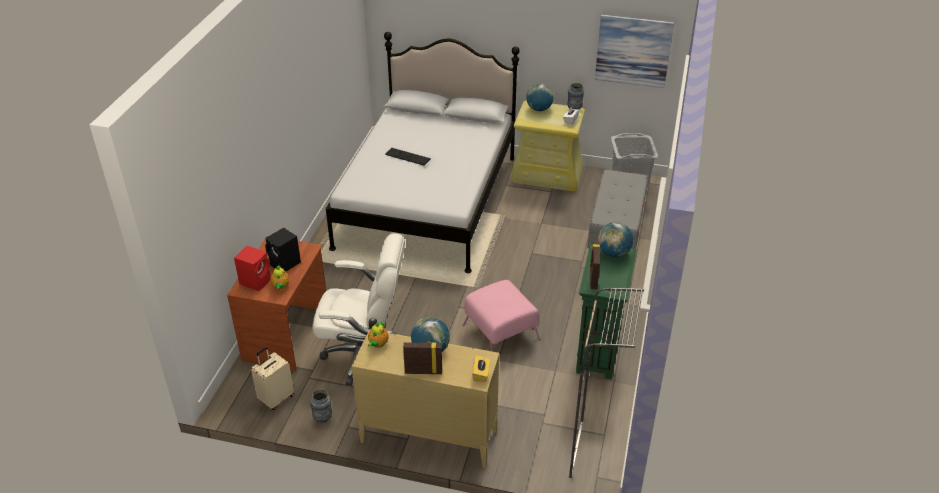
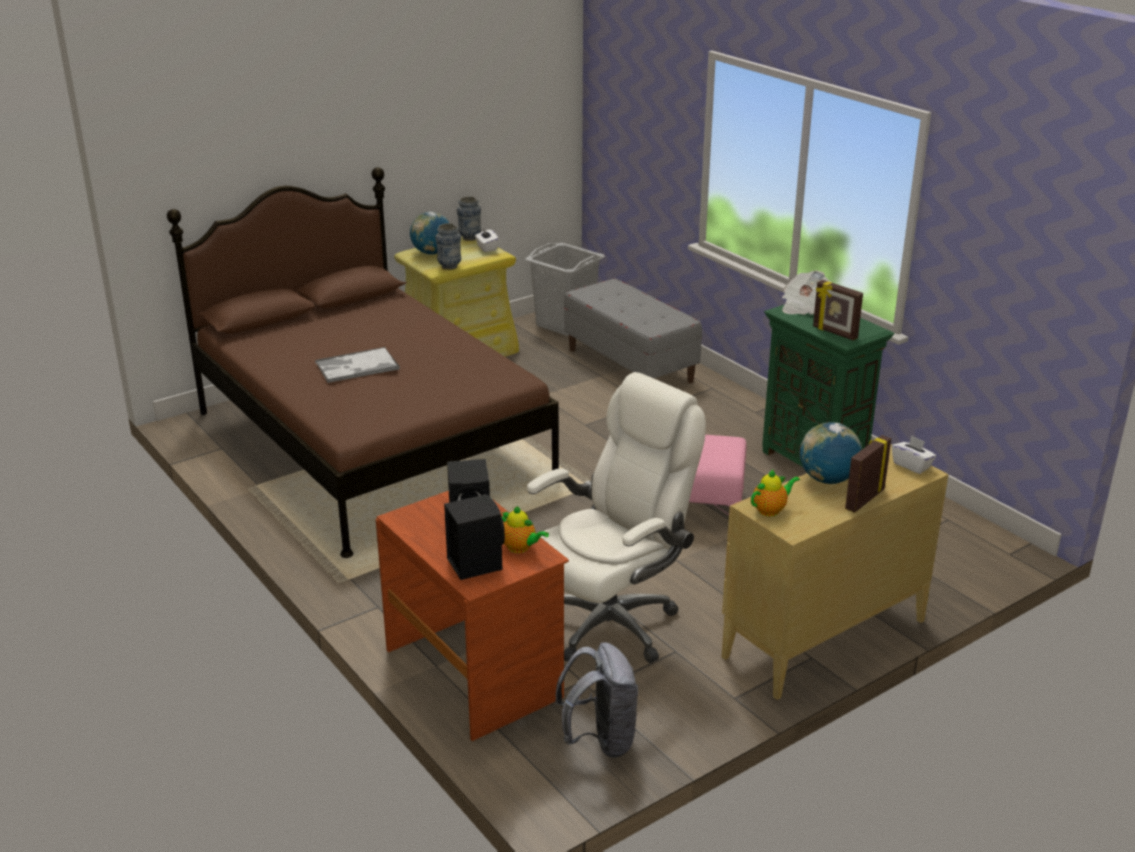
camera: 50 degrees left, 10 degrees down
red speaker [234,246,271,291] -> black speaker [444,494,505,580]
beige suitcase [251,347,294,410] -> grey backpack [555,642,638,758]
vase [310,389,332,423] -> vase moved to [435,223,461,270]
white bed [326,32,520,273] -> brown bed [167,167,559,558]
teapot [368,322,389,348] -> teapot turned 90 degrees counterclockwise [751,469,800,517]
keyboard [385,148,431,166] -> tray [315,347,400,383]
yellow tissue box [472,355,490,382] -> white tissue box [892,435,936,474]
grey clothes rack [569,288,644,478] -> none
picture [595,15,674,88] -> none
globe [598,222,633,257] -> newspaper [782,271,831,315]

